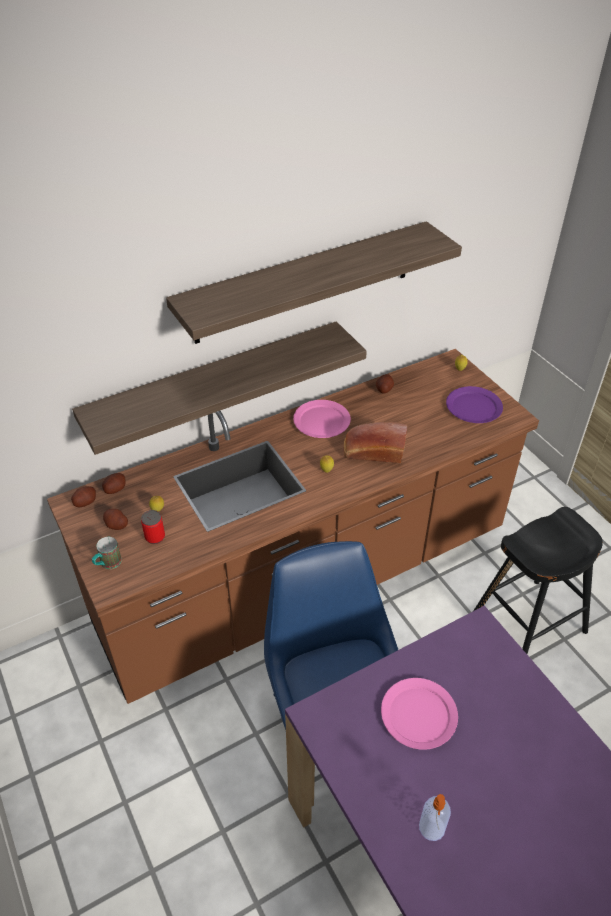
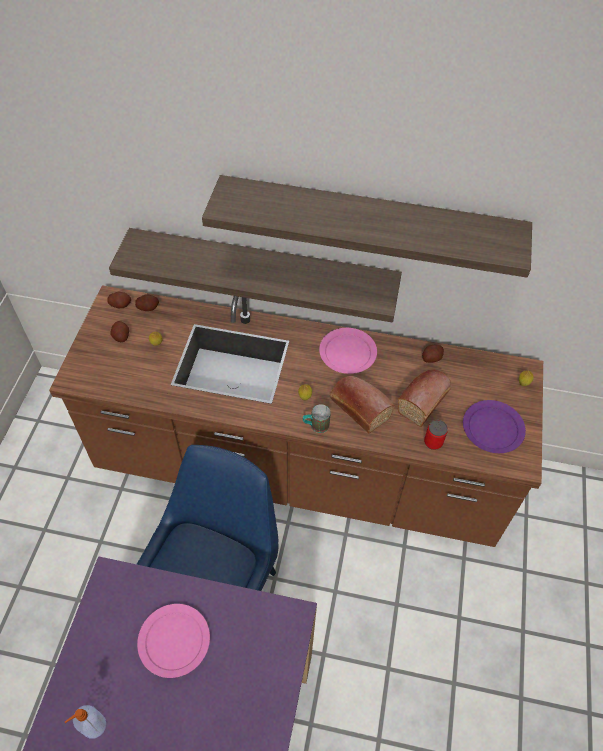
camera: 40 degrees right, 10 degrees up
mug [92,537,122,569] -> mug moved to [303,404,331,433]
can [141,510,165,544] -> can moved to [424,420,448,450]
black stool [473,507,603,654] -> none
none -> bread [397,369,451,427]

